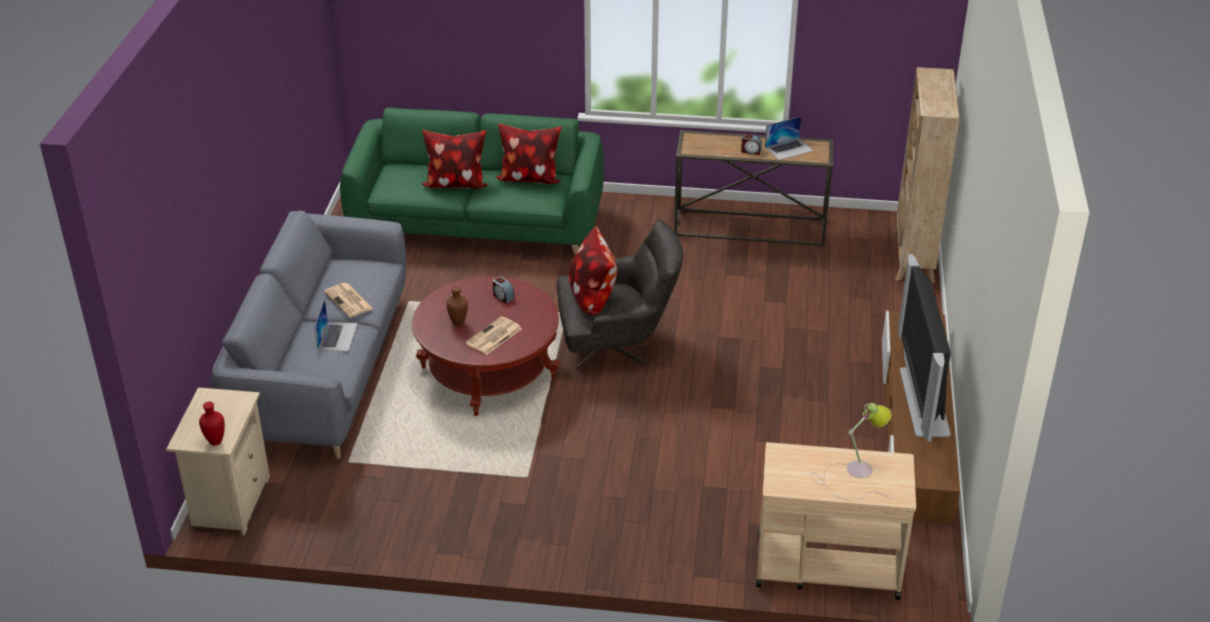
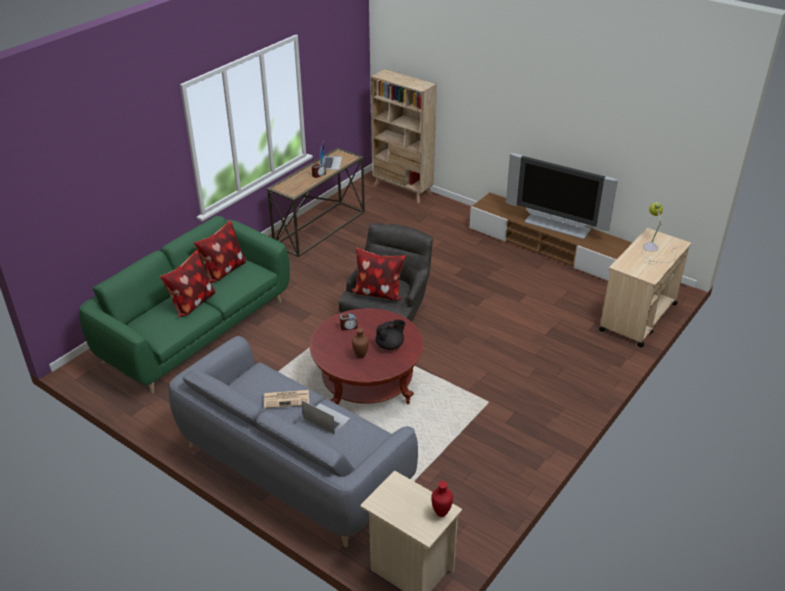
camera: 60 degrees left, 0 degrees up
newspaper [466,316,522,355] -> black teapot [376,319,405,350]

